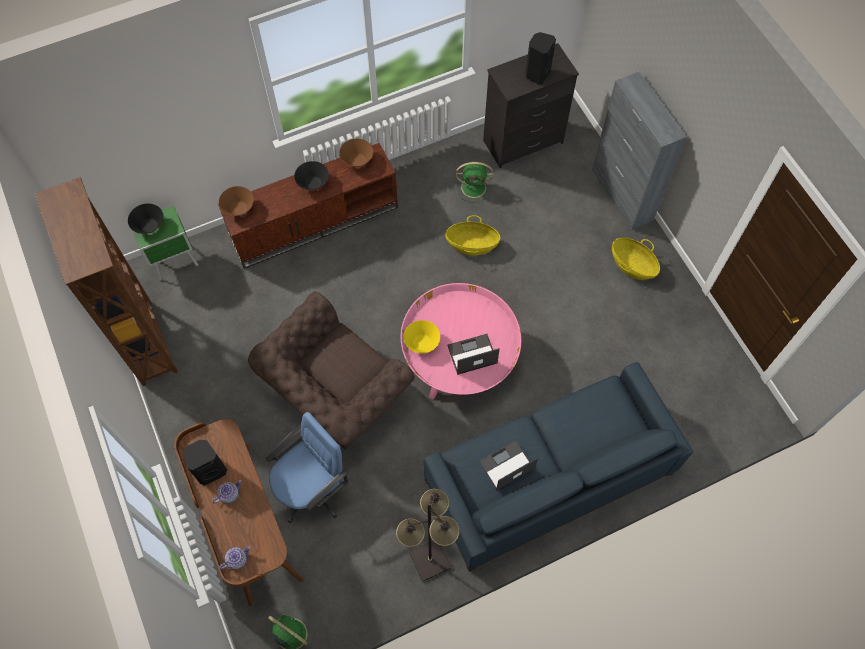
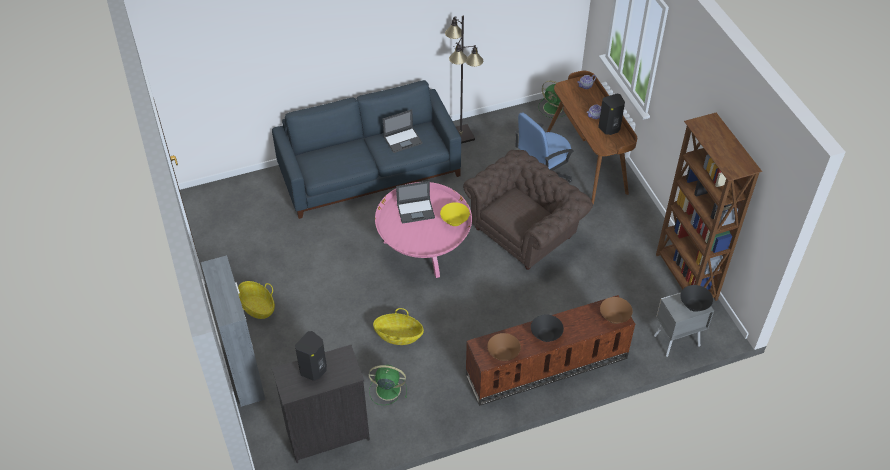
camera: 175 degrees left, 15 degrees down
green nightstand [132,206,198,281] -> grey nightstand [654,293,714,357]

